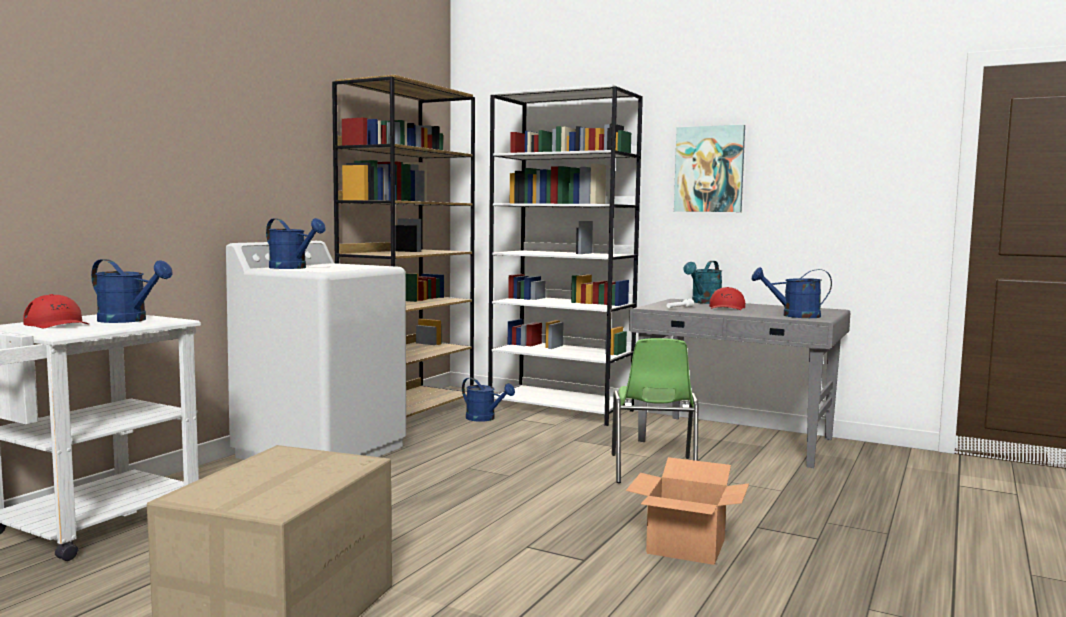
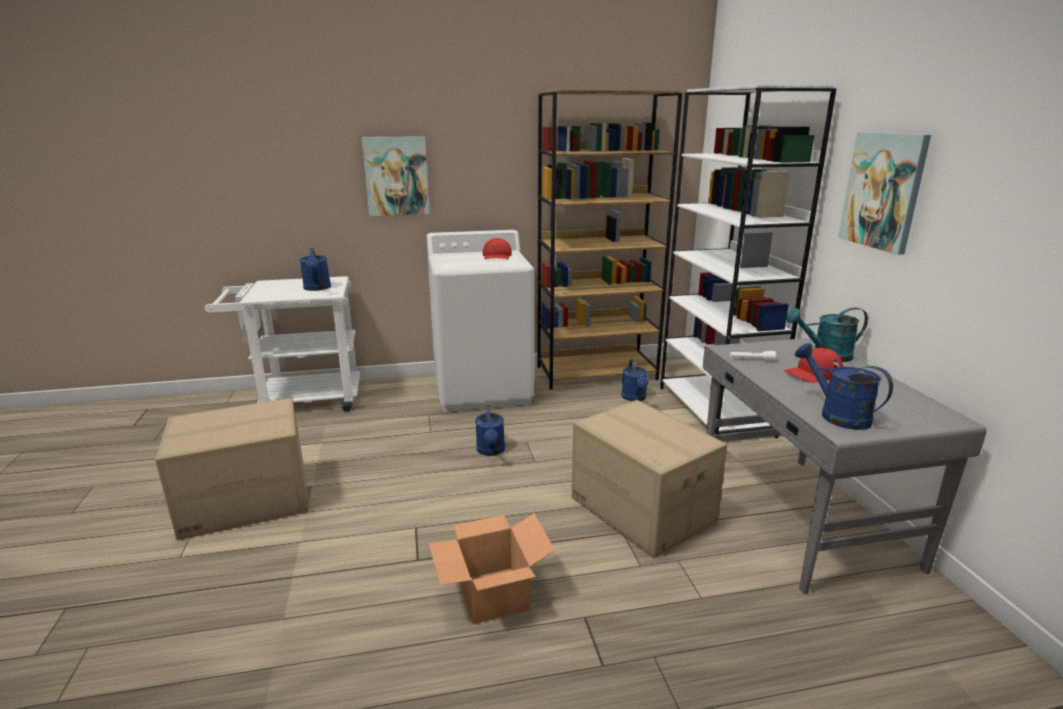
camera: 50 degrees right, 15 degrees up
red cap [24,294,89,328] -> red cap moved to [483,238,512,259]
blue watering can [266,218,326,269] -> blue watering can moved to [475,405,505,456]
green chair [612,338,698,483] -> cardboard box [572,400,727,558]
none -> picture [362,136,430,216]

